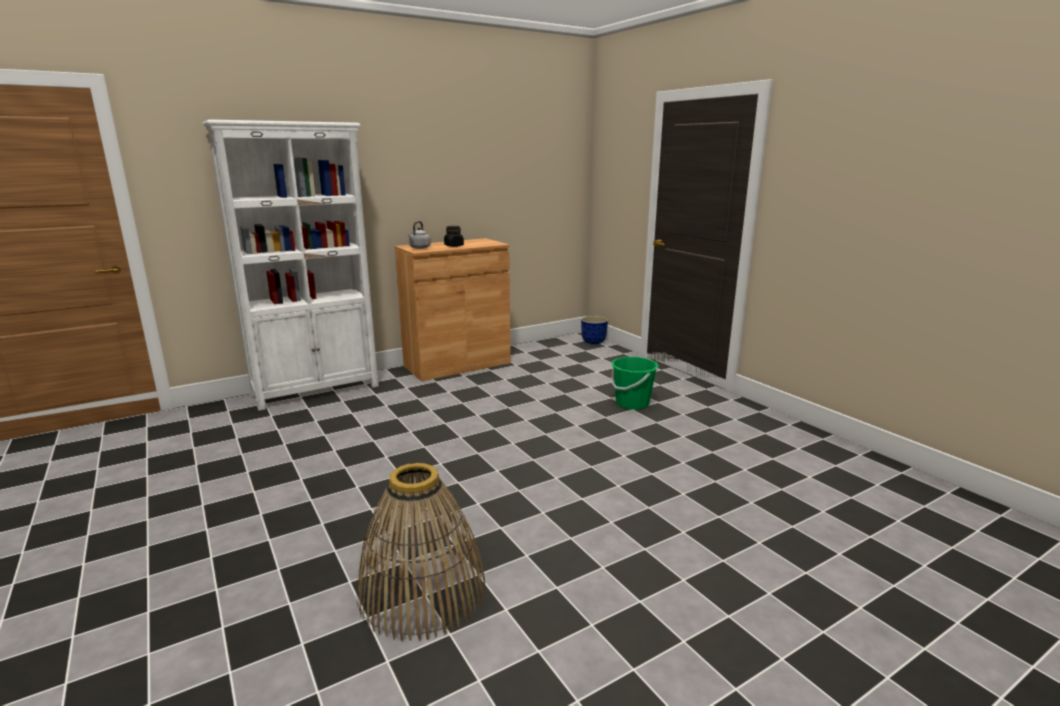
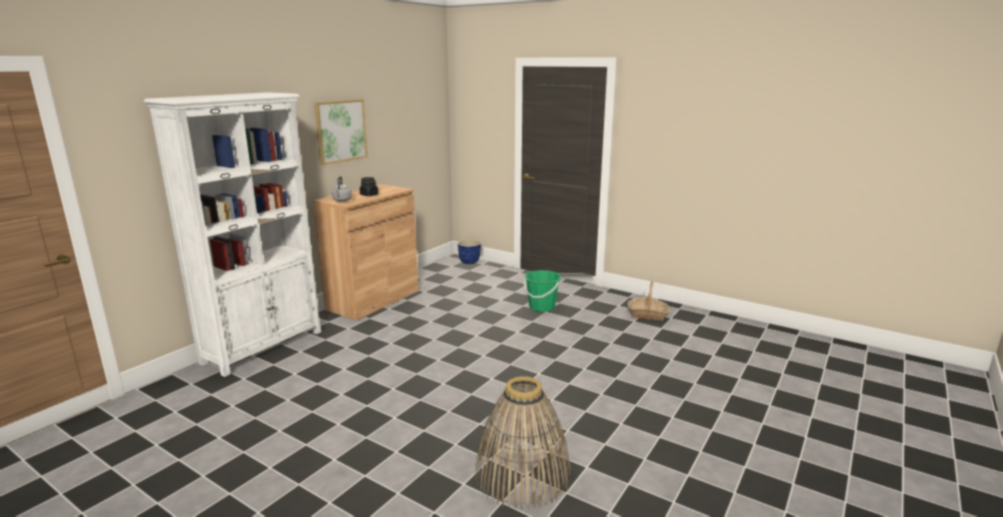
camera: 25 degrees left, 0 degrees up
none -> picture [314,99,368,165]
none -> basket [628,281,670,321]

